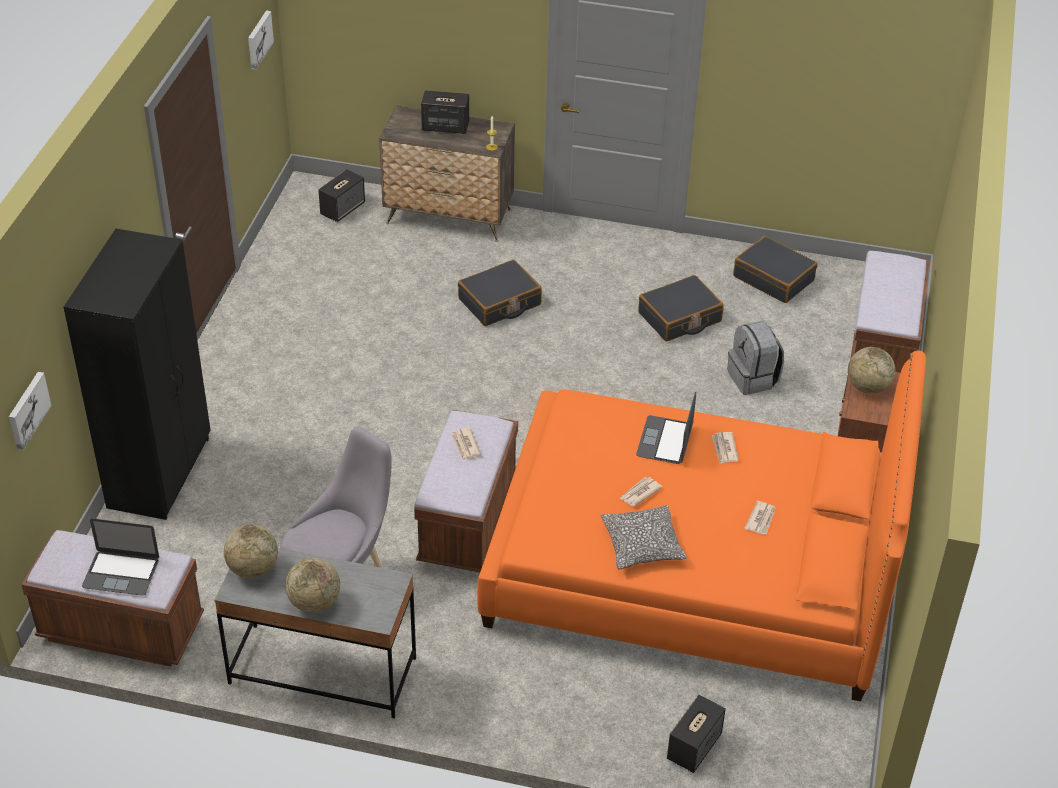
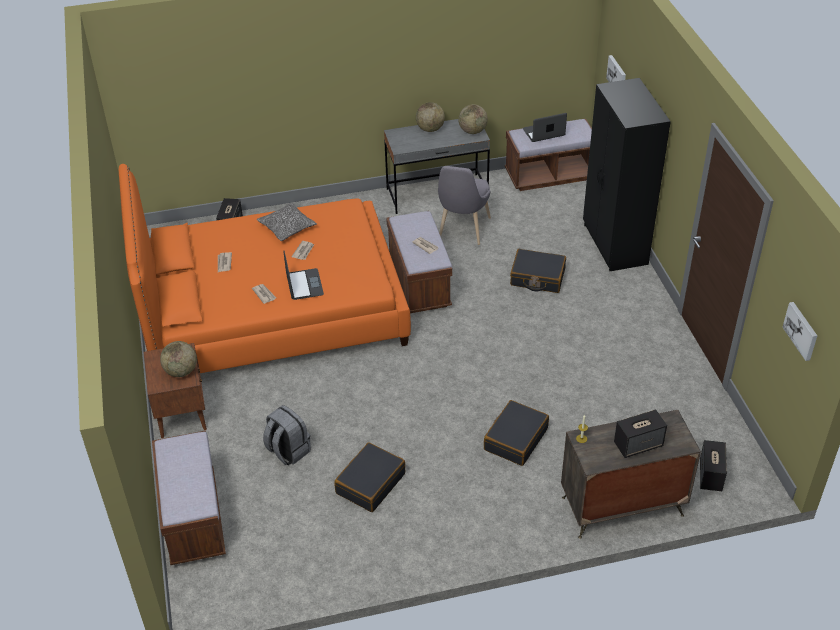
camera: 155 degrees right, 0 degrees up
black suitcase [733,236,818,303] -> black suitcase moved to [510,249,566,293]

